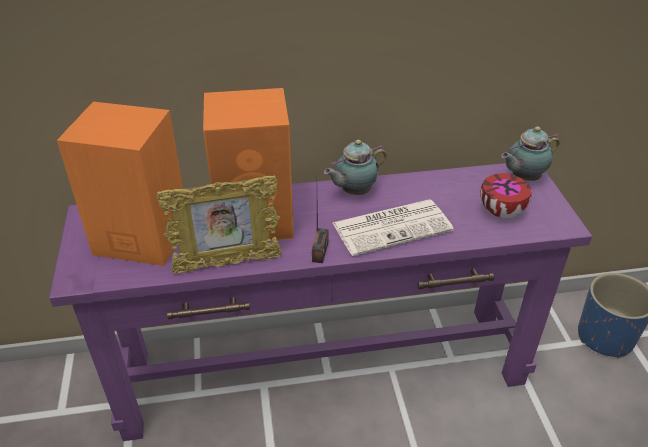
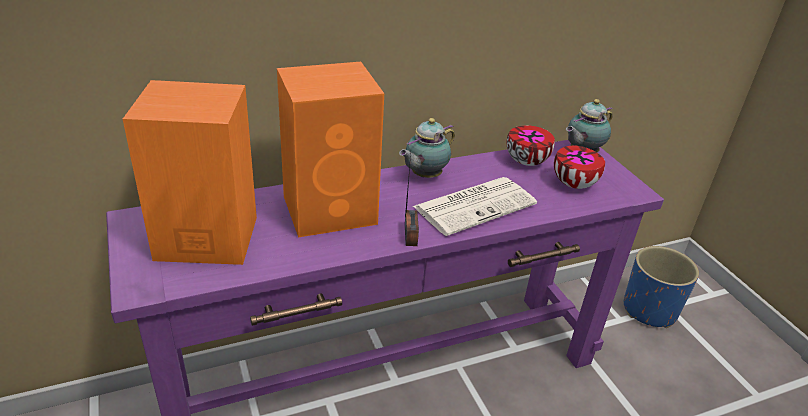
camera: 15 degrees left, 5 degrees down
picture frame [157,175,282,274] -> none
none -> bowl [507,125,555,166]

